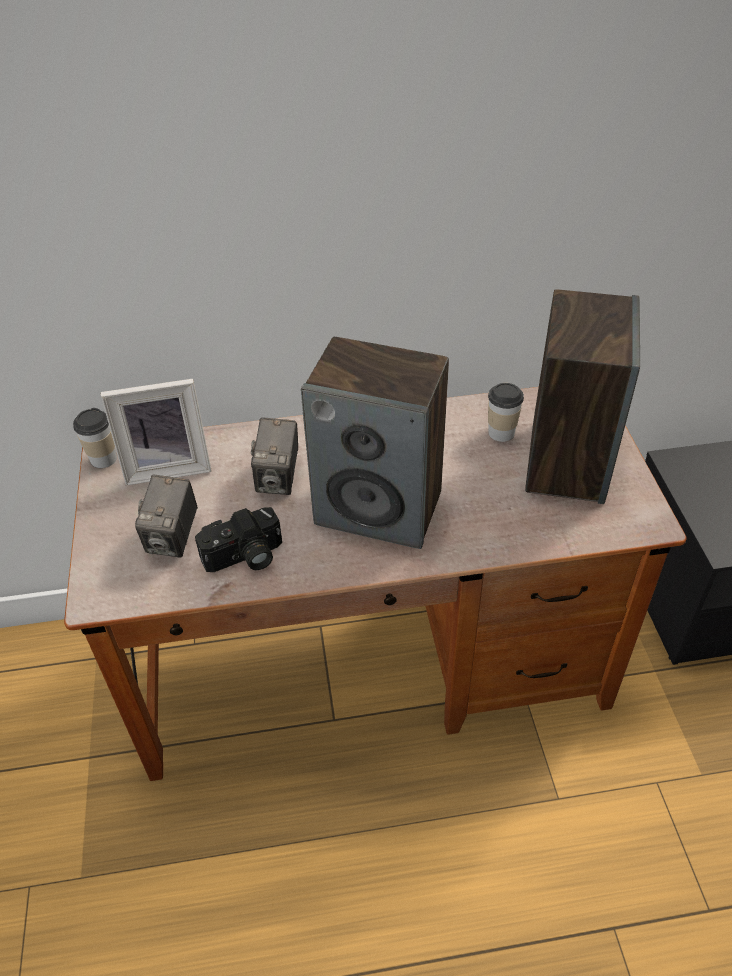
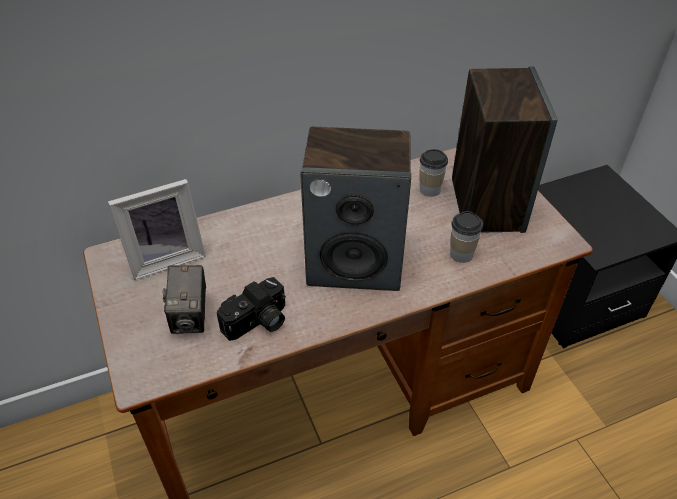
camera: 15 degrees left, 0 degrees up
cup [73,408,117,468] -> cup moved to [450,211,483,263]
camera [251,418,298,495] -> none

